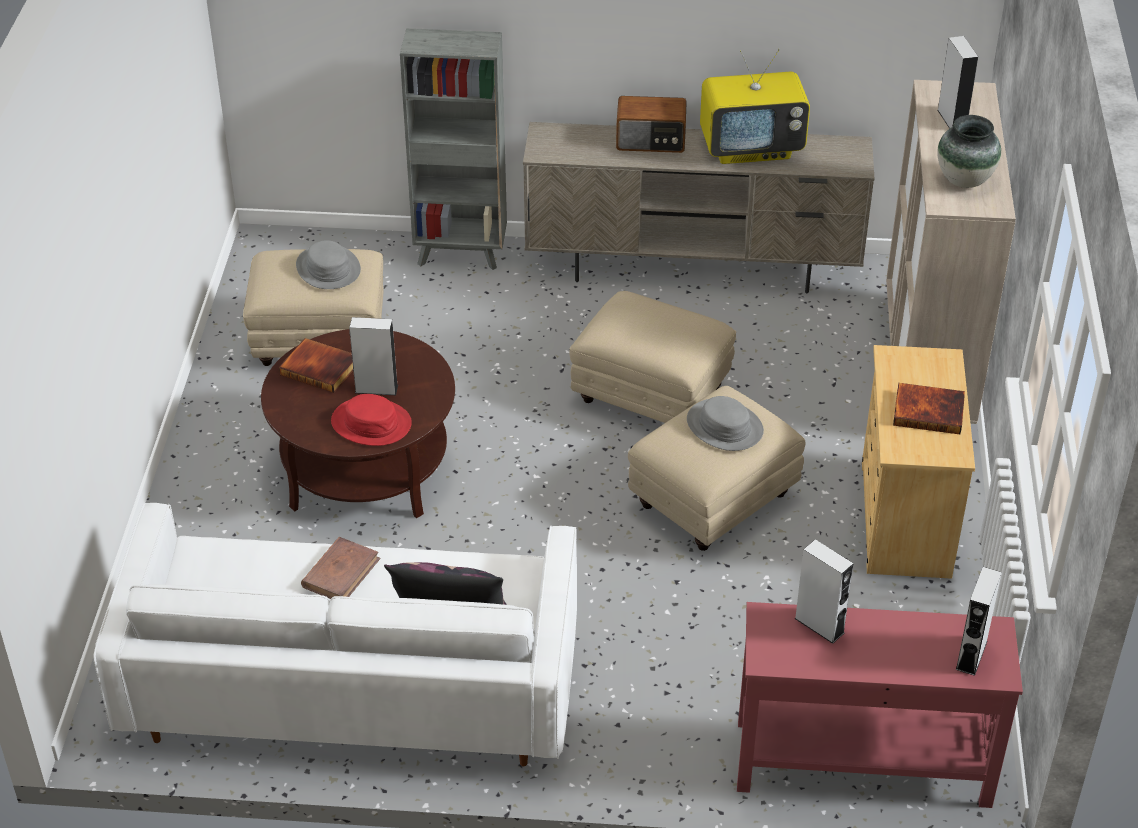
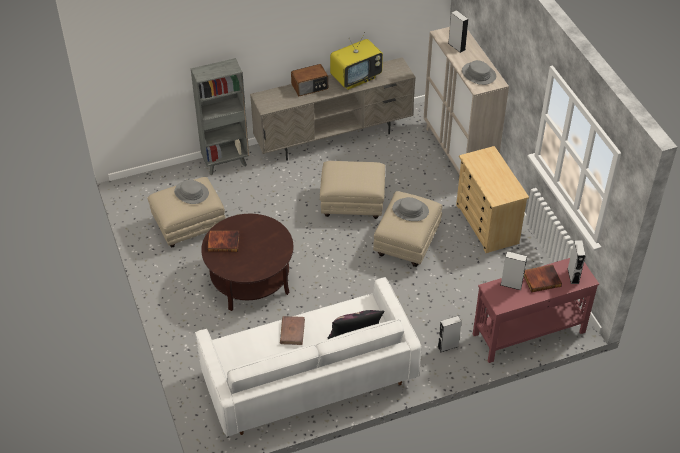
camera: 25 degrees left, 5 degrees up
red hat [331,394,412,446] -> none
grey speaker [349,317,398,395] -> grey speaker moved to [437,316,462,352]
book [893,383,965,435] -> book moved to [524,265,562,292]
vase [937,115,1001,188] -> grey hat [462,60,496,85]

